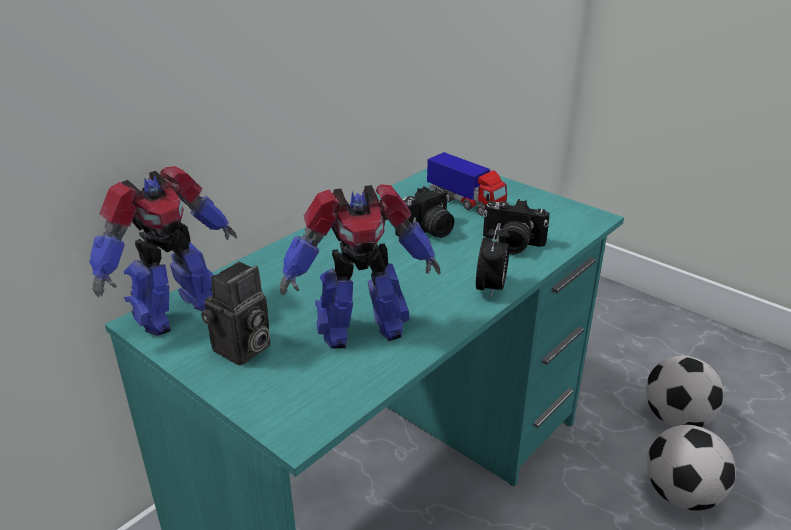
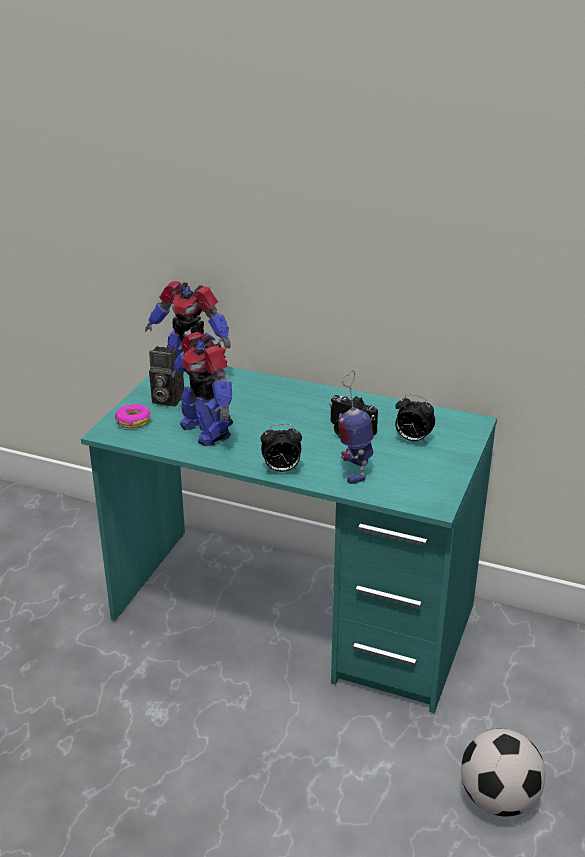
camera: 70 degrees right, 0 degrees up
toy truck [427,152,507,216] -> alarm clock [395,394,435,444]
camera [483,199,550,255] -> toy robot [338,370,373,484]
football [647,425,736,511] -> none
none -> donut [115,404,151,428]

